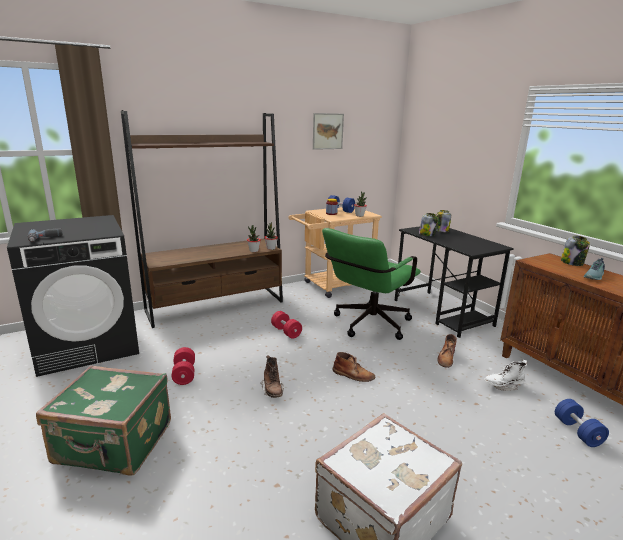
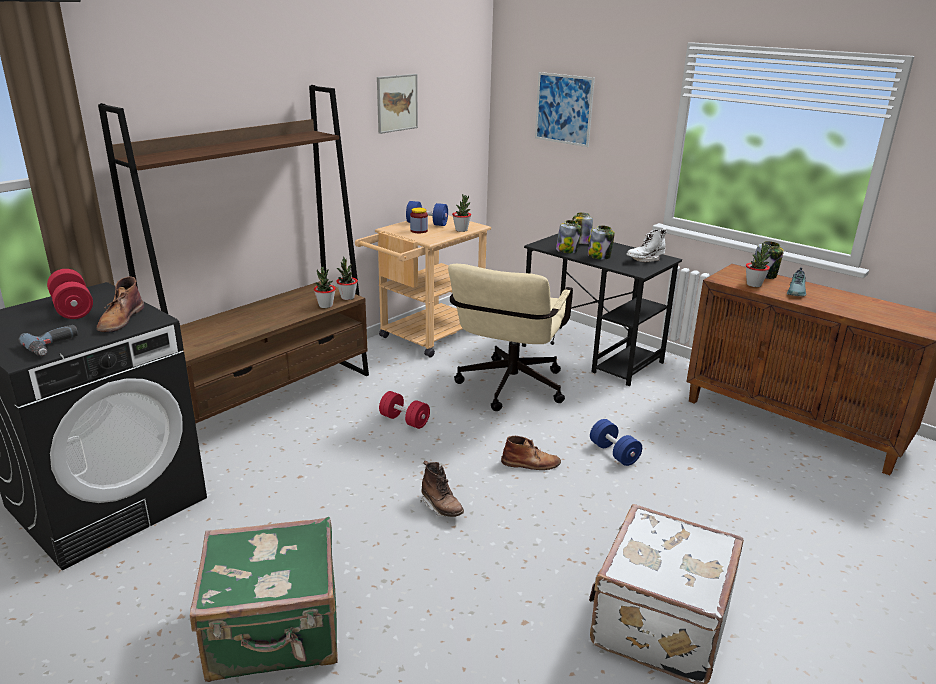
camera: 20 degrees left, 5 degrees up
red dumbbell [172,347,195,385] -> red dumbbell moved to [47,269,93,319]
green office chair [322,228,421,340] -> beige office chair [448,264,573,411]
brown boot [437,334,457,368] -> brown boot moved to [97,276,144,333]
white boot [484,360,527,391] -> white boot moved to [626,227,667,262]
blue dumbbell [555,399,609,447] -> blue dumbbell moved to [590,419,642,466]
none -> picture [535,72,595,147]
none -> jar [588,225,615,260]
none -> potted plant [746,243,771,287]

